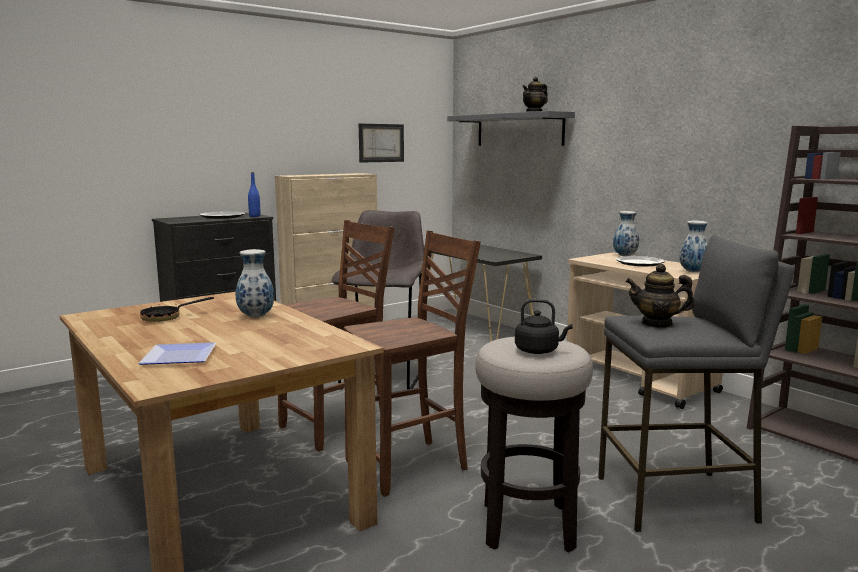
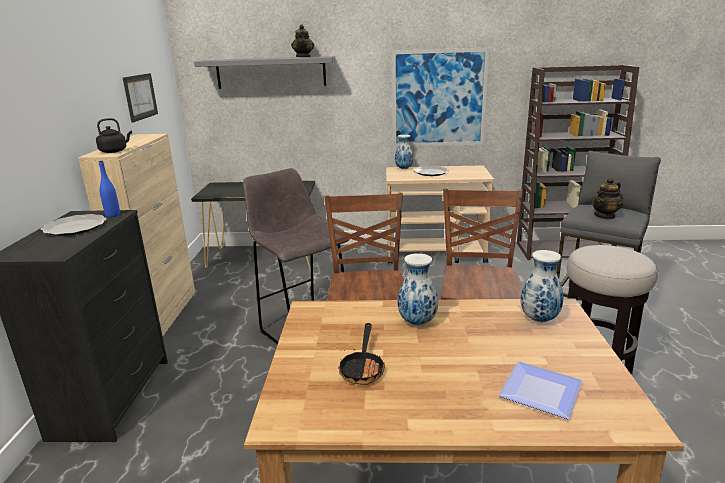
camera: 50 degrees left, 10 degrees up
black kettle [515,299,573,354] -> black kettle moved to [96,118,132,153]
vase [679,221,708,272] -> vase moved to [520,250,563,322]
none -> picture [392,48,489,147]

